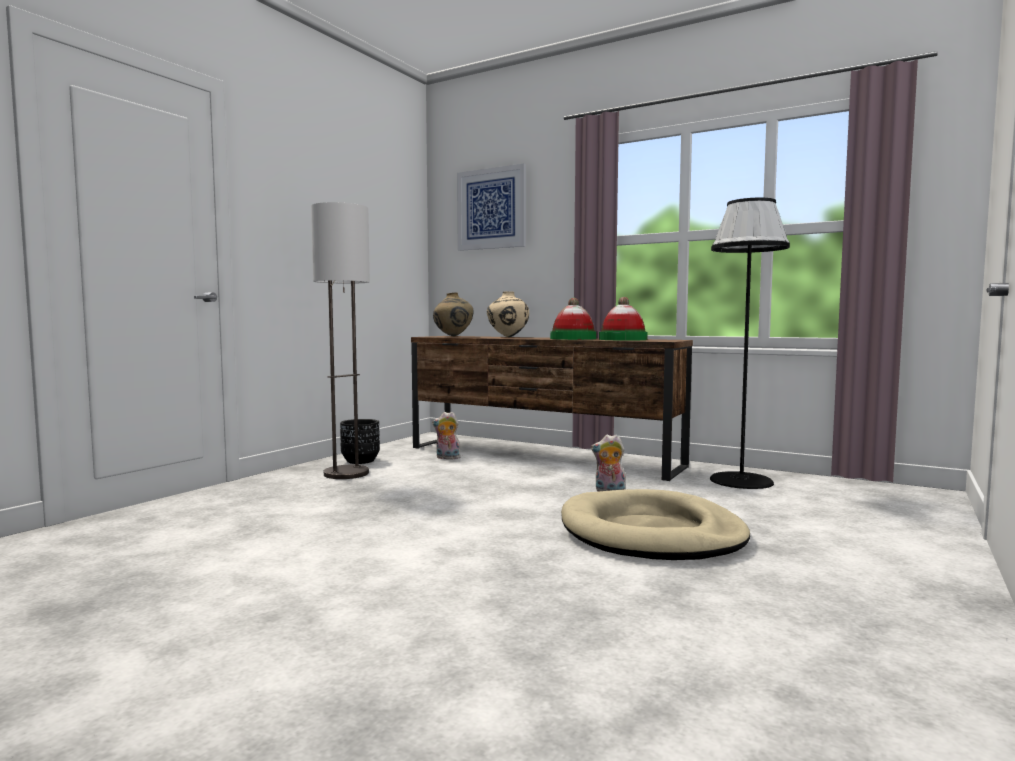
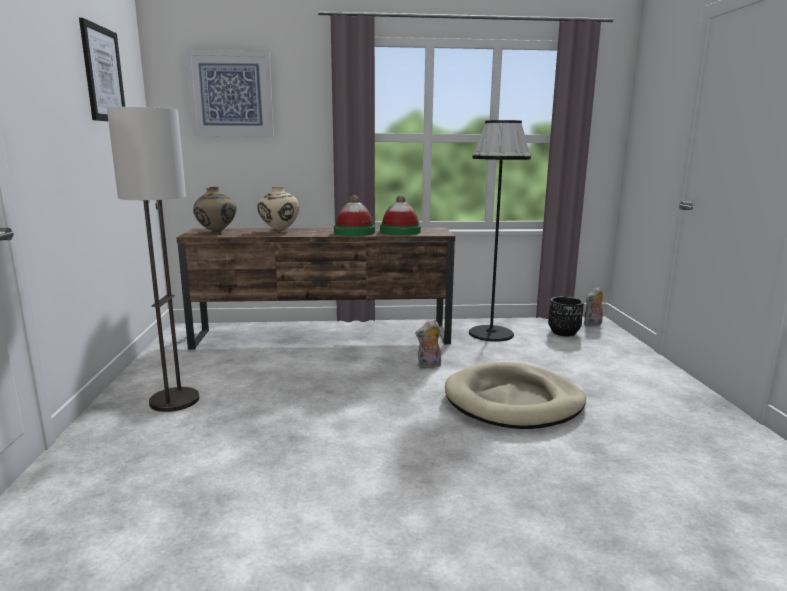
camera: 35 degrees left, 10 degrees up
black planter [340,419,380,464] -> black planter moved to [548,296,584,336]
plush toy [432,412,461,459] -> plush toy moved to [584,287,603,326]
none -> picture [79,18,125,121]

